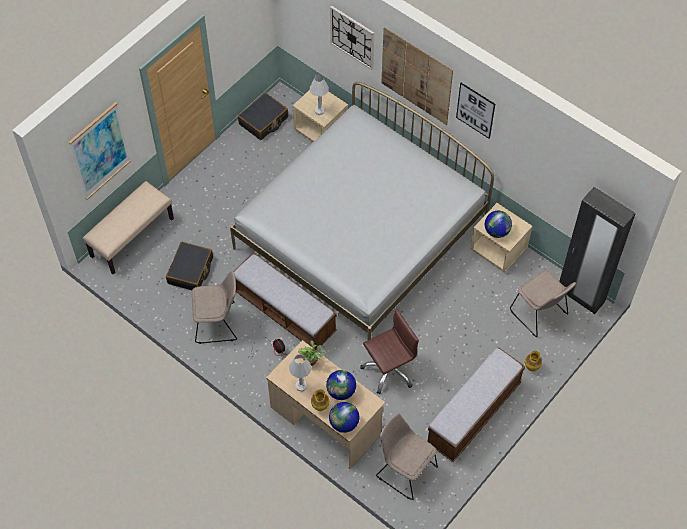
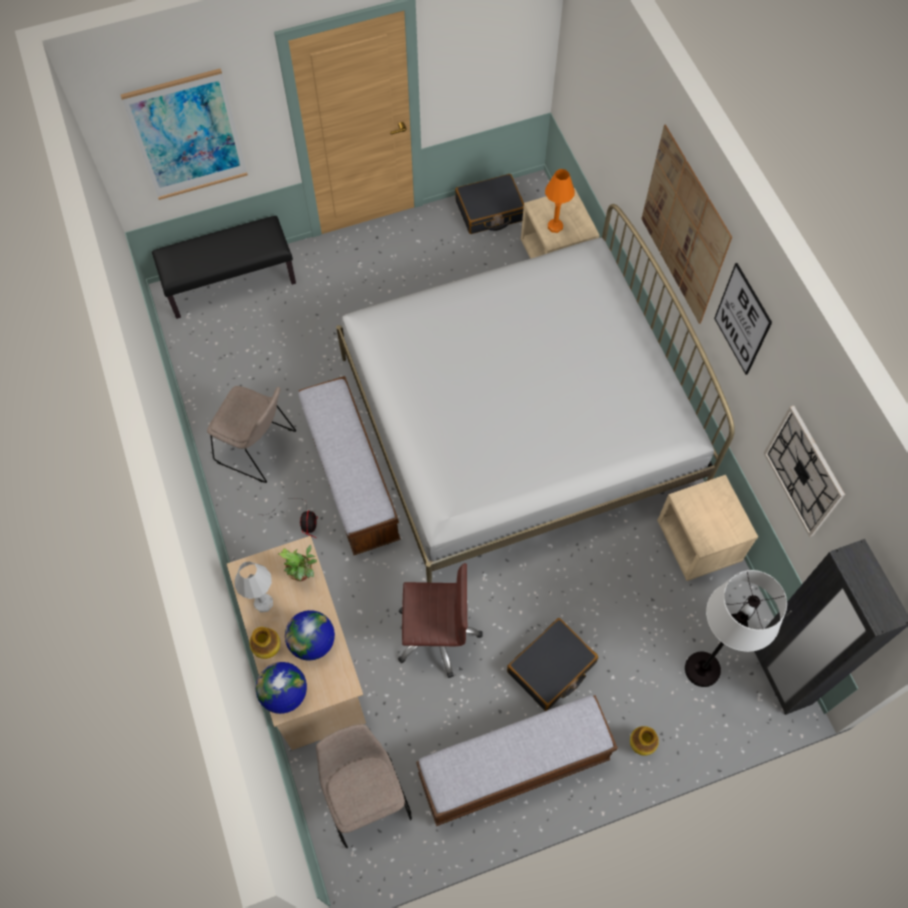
camera: 30 degrees right, 5 degrees up
beige bench [83,181,174,275] -> black bench [152,216,296,319]
black suitcase [166,242,213,290] -> black suitcase moved to [507,618,598,711]
white table lamp [310,75,329,115] -> orange table lamp [545,169,575,233]
wall clock [330,6,374,70] -> wall clock moved to [764,406,845,537]
globe [485,211,512,238] -> none
beige chair [510,270,576,337] -> white floor lamp [685,570,787,687]

